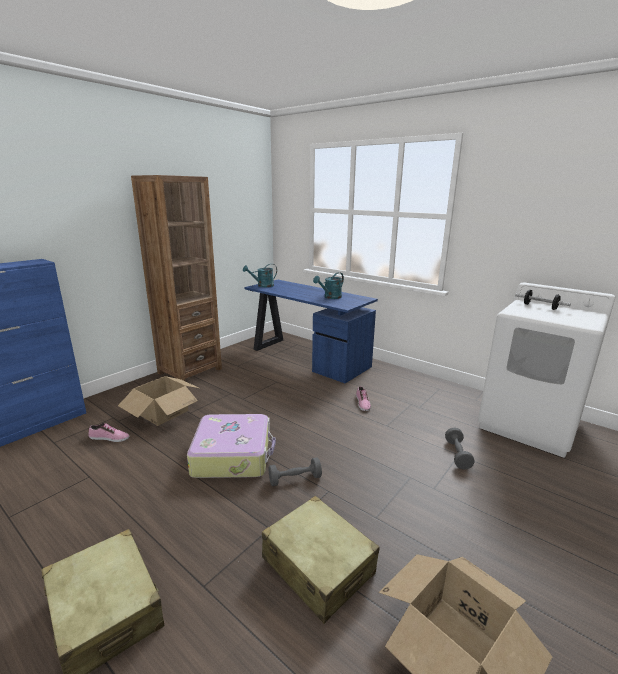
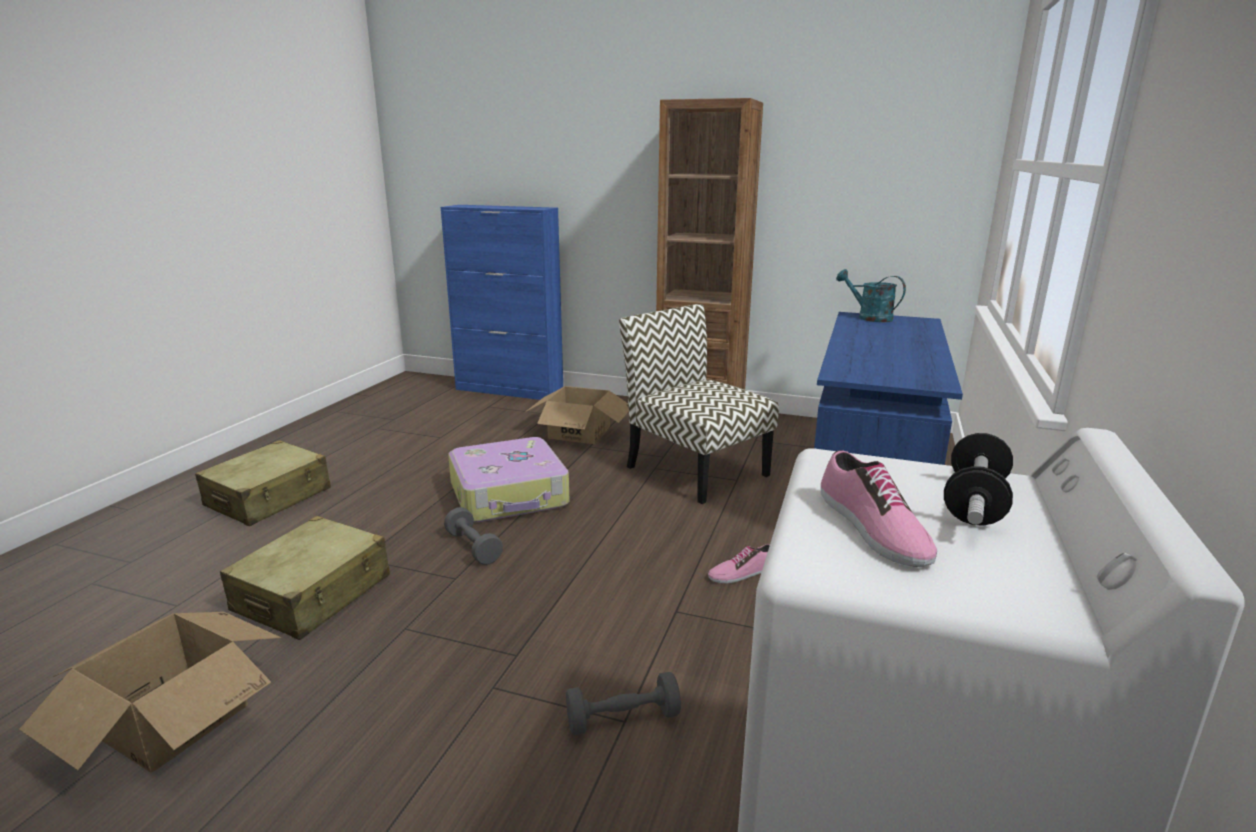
camera: 70 degrees right, 0 degrees up
shoe [88,423,130,442] -> shoe moved to [821,451,937,567]
turquoise watering can [313,272,344,299] -> none
none -> chair [619,304,779,504]

